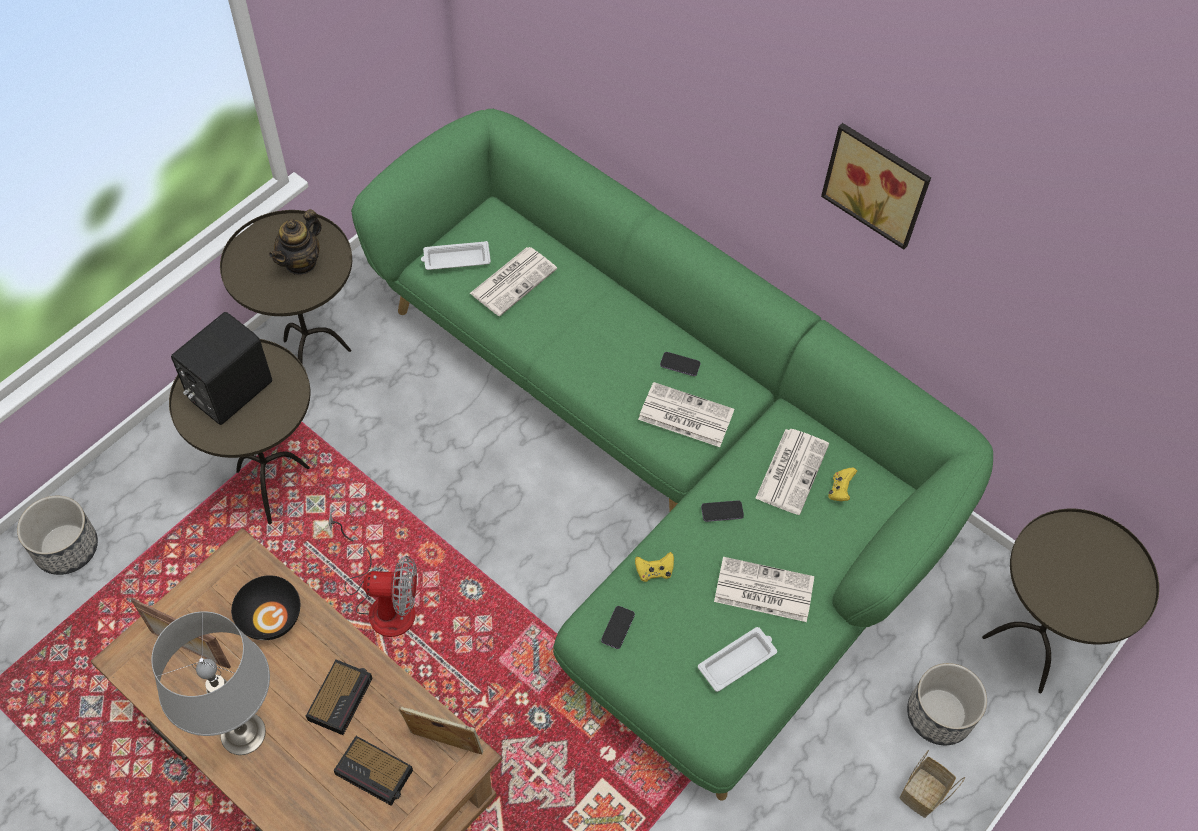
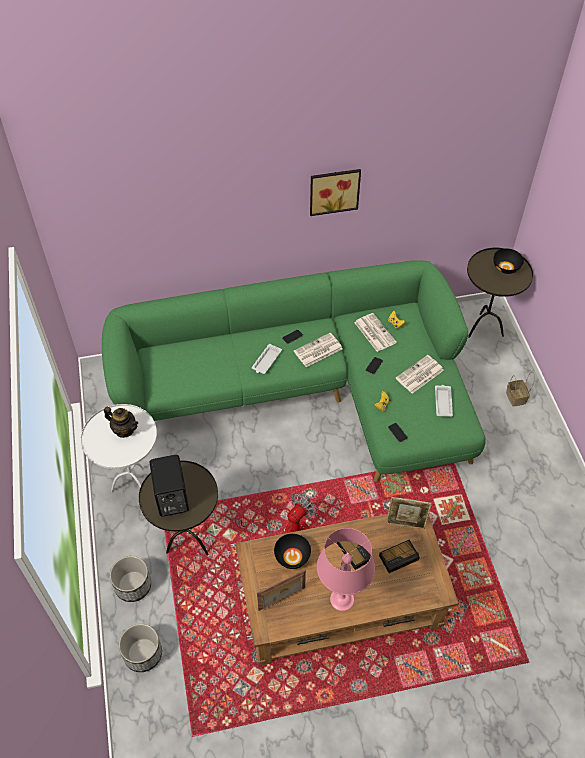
camera: 50 degrees left, 5 degrees down
grey table lamp [151,611,270,755] -> pink table lamp [317,528,375,611]
brown side table [220,210,352,365] -> white side table [81,404,157,493]
teapot [269,209,322,275] -> teapot turned 45 degrees counterclockwise [104,407,138,438]
picture frame [399,706,483,754] -> picture frame turned 135 degrees counterclockwise [386,497,432,529]
white tray [421,241,491,270] -> white tray moved to [252,344,282,374]
newspaper [470,247,557,316] -> none
planter [907,663,987,745] -> planter moved to [110,556,151,602]
none -> black bowl [494,248,524,274]

